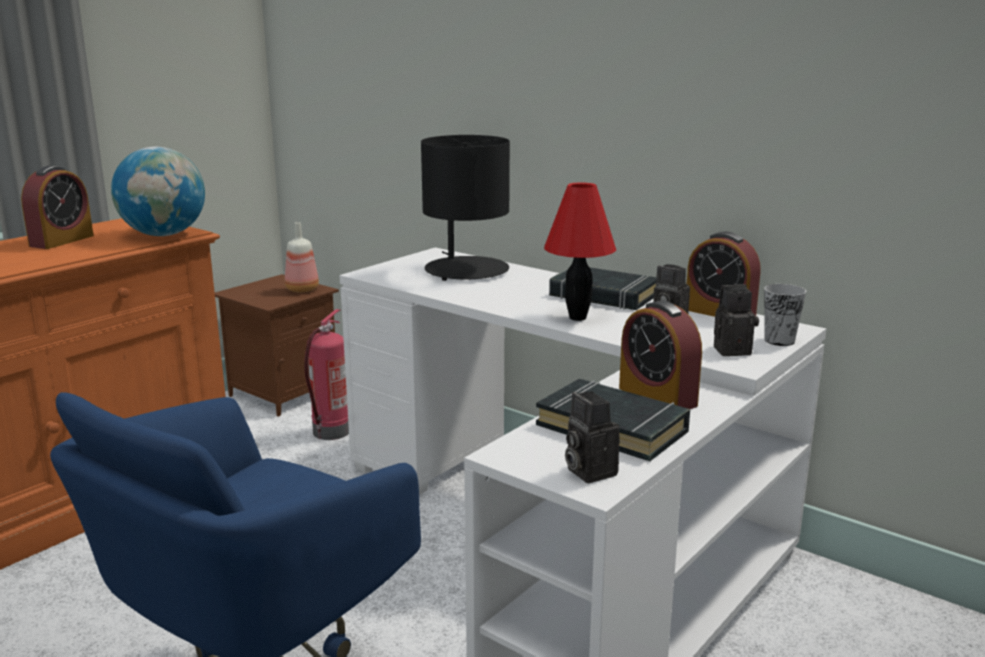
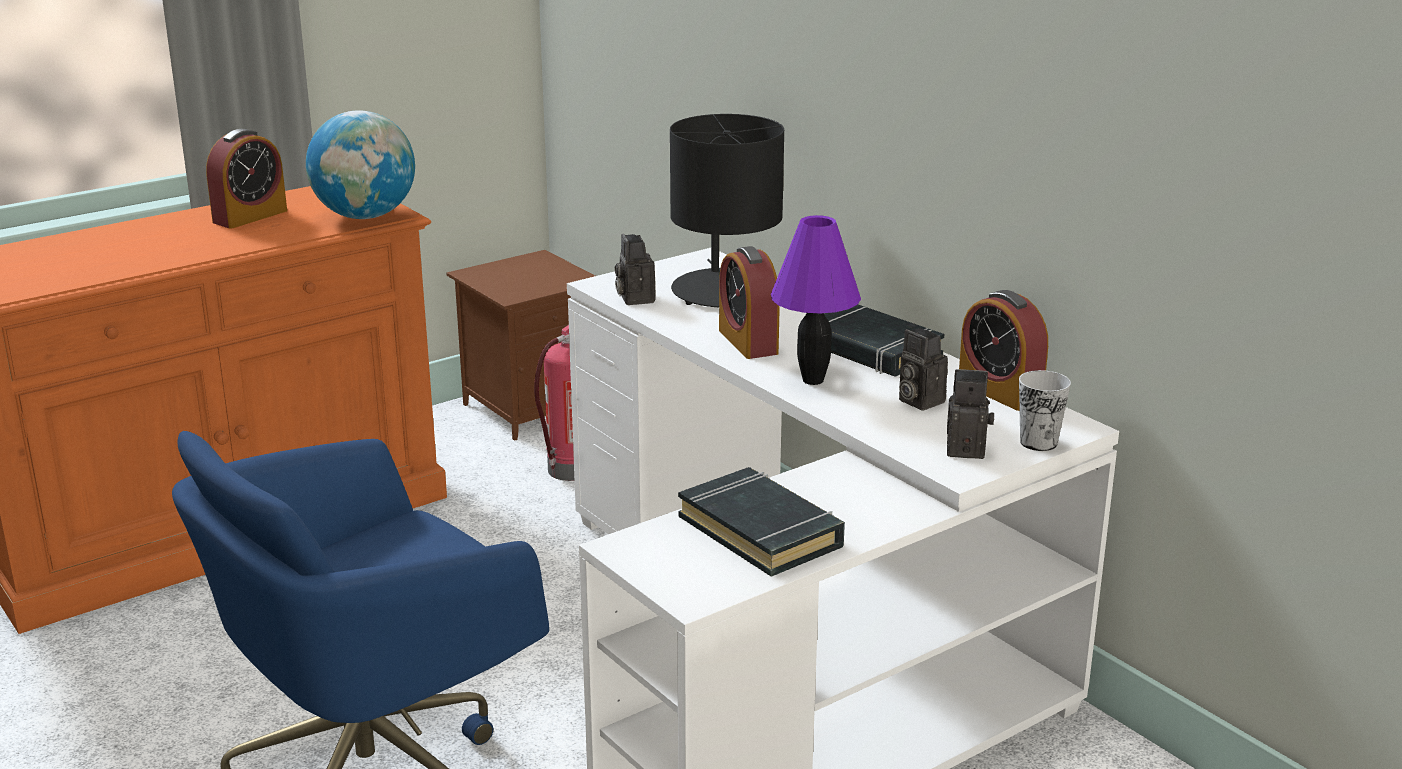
camera: 15 degrees right, 5 degrees up
bottle [285,222,319,292] -> none
red table lamp [544,182,616,321] -> purple table lamp [771,215,861,385]
camera [565,391,620,483] -> camera moved to [615,234,656,305]
alarm clock [619,301,702,409] -> alarm clock moved to [719,246,780,359]

